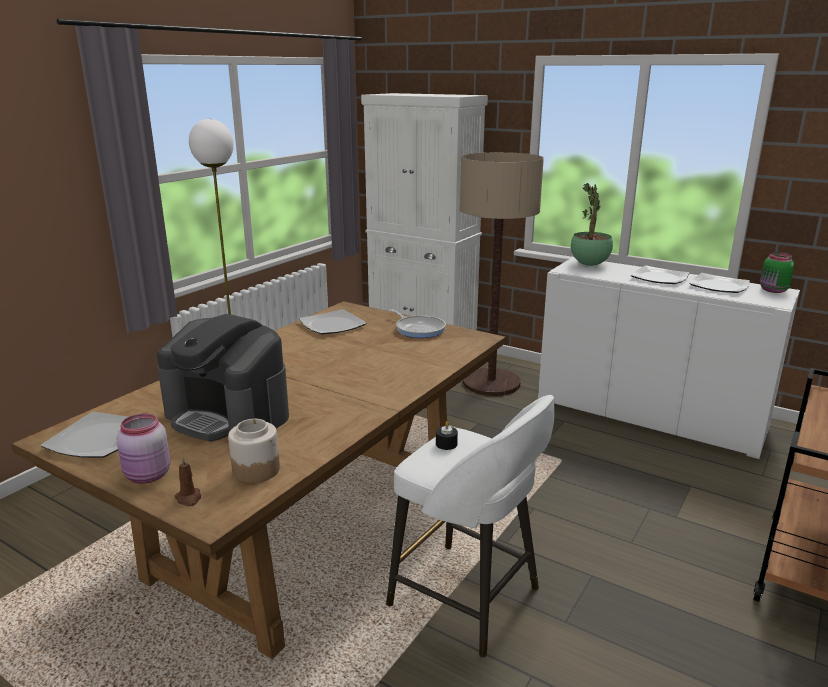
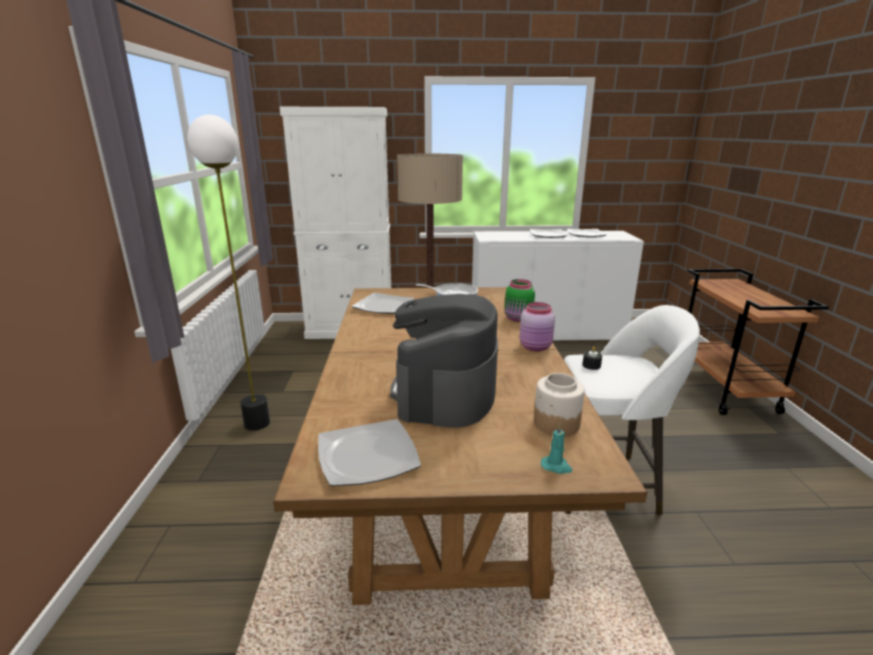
camera: 35 degrees left, 0 degrees up
pink jar [117,413,171,484] -> pink jar moved to [519,302,555,352]
coffee machine [157,314,289,442] -> coffee machine turned 105 degrees clockwise [390,294,498,428]
brown candle [175,456,201,507] -> turquoise candle [541,423,573,474]
potted plant [571,183,613,266] -> none
green jar [760,252,794,293] -> green jar moved to [505,279,535,322]

